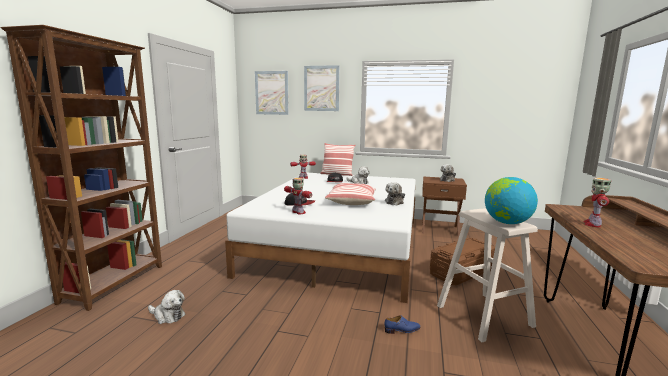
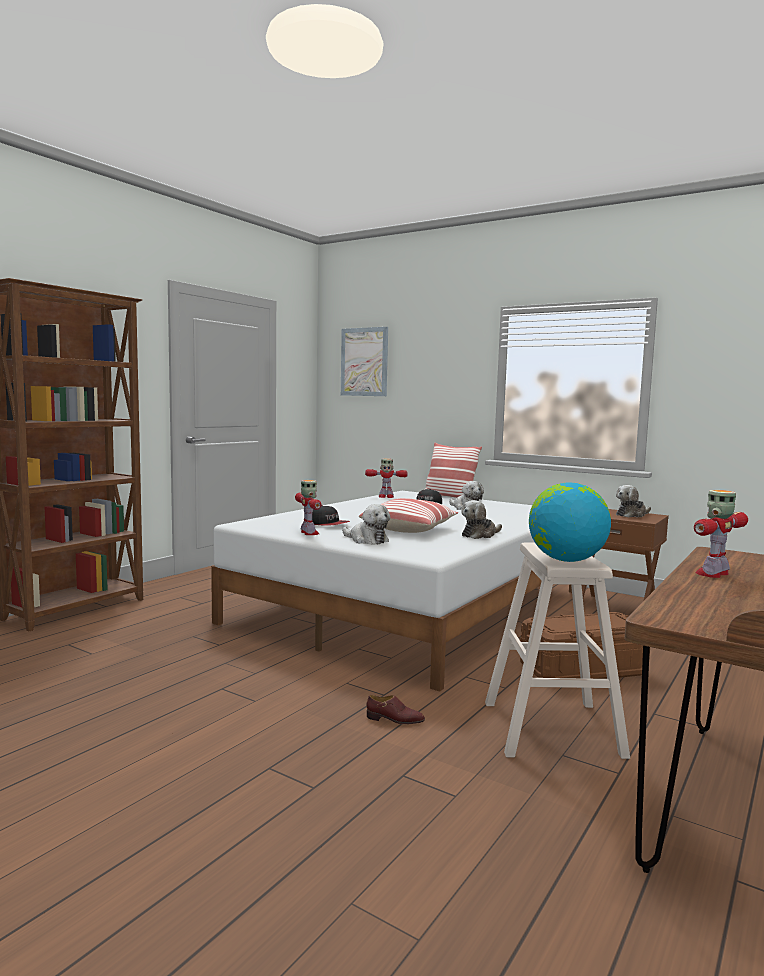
camera: 20 degrees right, 5 degrees down
plush toy [148,290,186,324] -> plush toy moved to [342,504,390,545]
picture [304,65,340,111] -> none
blue shoe [384,315,421,334] -> brown shoe [366,695,425,724]

